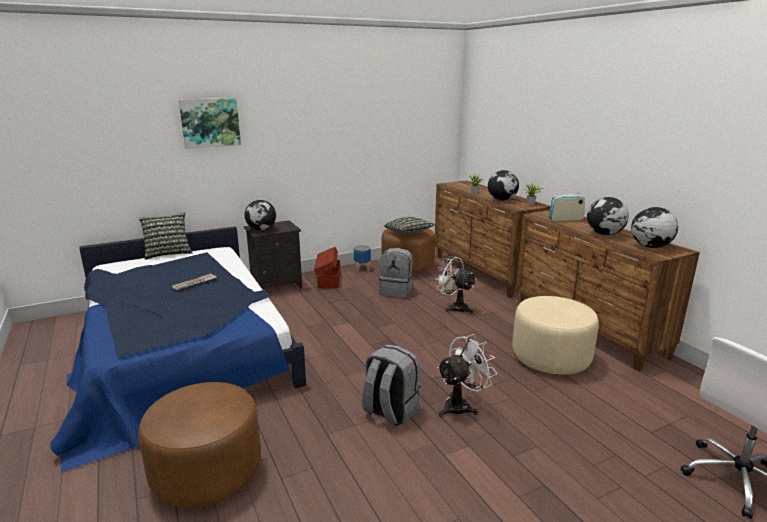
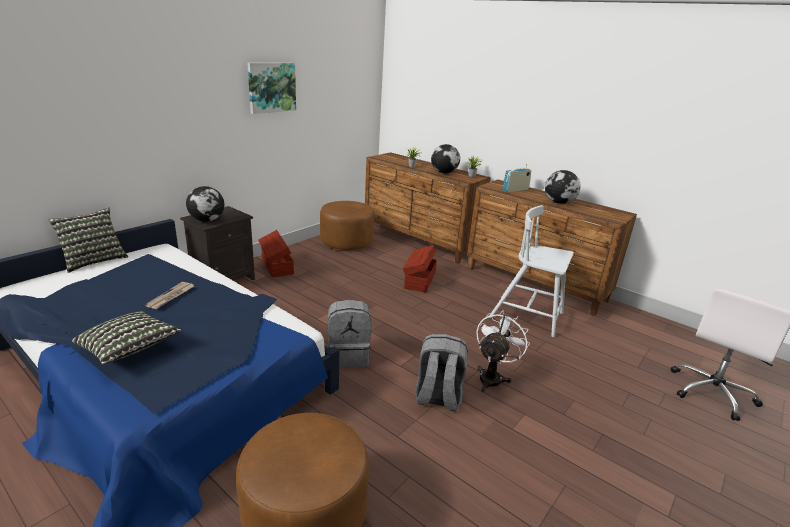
camera: 25 degrees left, 5 degrees up
picture [179,98,241,149] -> picture moved to [247,63,296,114]
planter [354,245,371,272] -> none
grey backpack [379,248,413,298] -> grey backpack moved to [327,299,371,368]
pillow [384,217,435,234] -> pillow moved to [72,311,181,364]
white fan [435,256,476,314] -> brown storage box [403,245,437,292]
beige ottoman [512,296,599,375] -> white chair [489,205,574,337]
globe [631,207,678,248] -> none

